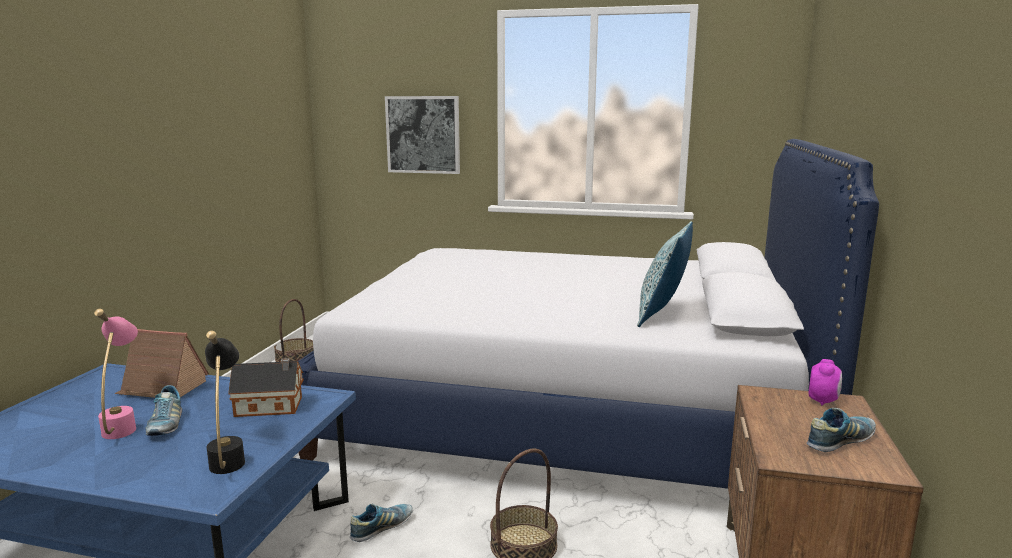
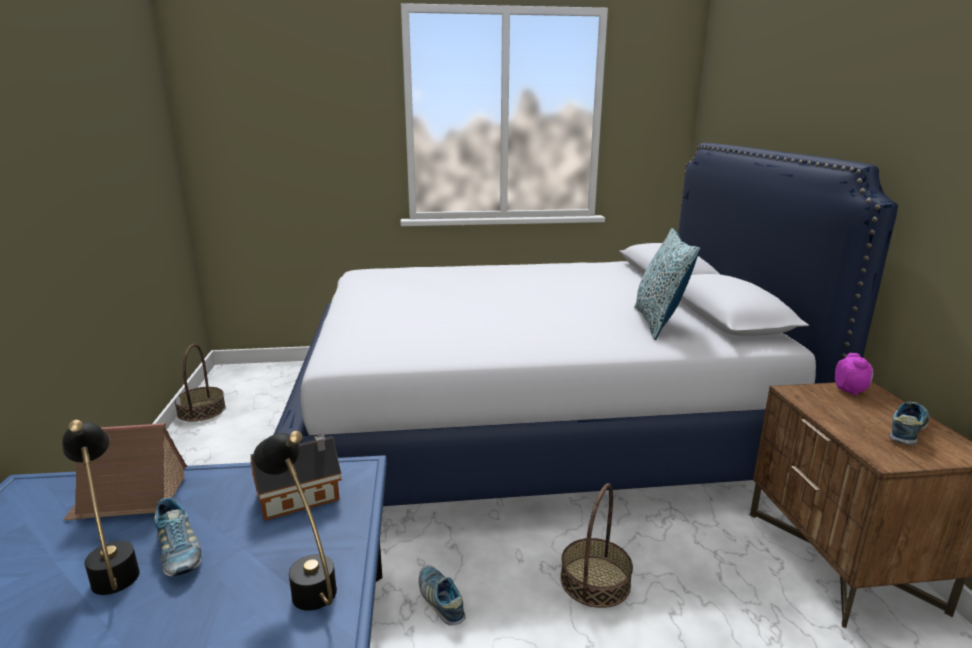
camera: 20 degrees left, 5 degrees up
pink table lamp [94,309,138,439] -> black table lamp [62,420,140,595]
shoe [350,504,413,542] -> shoe turned 60 degrees counterclockwise [419,565,466,626]
picture [385,96,460,174] -> none

